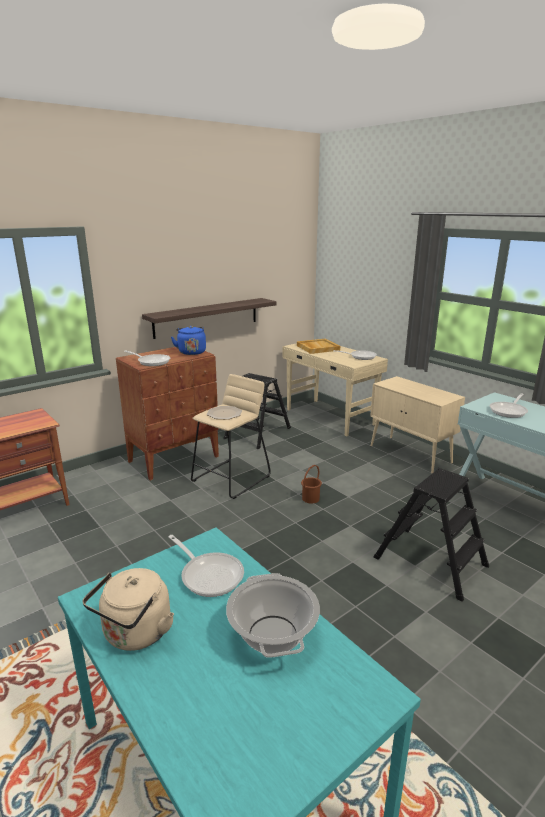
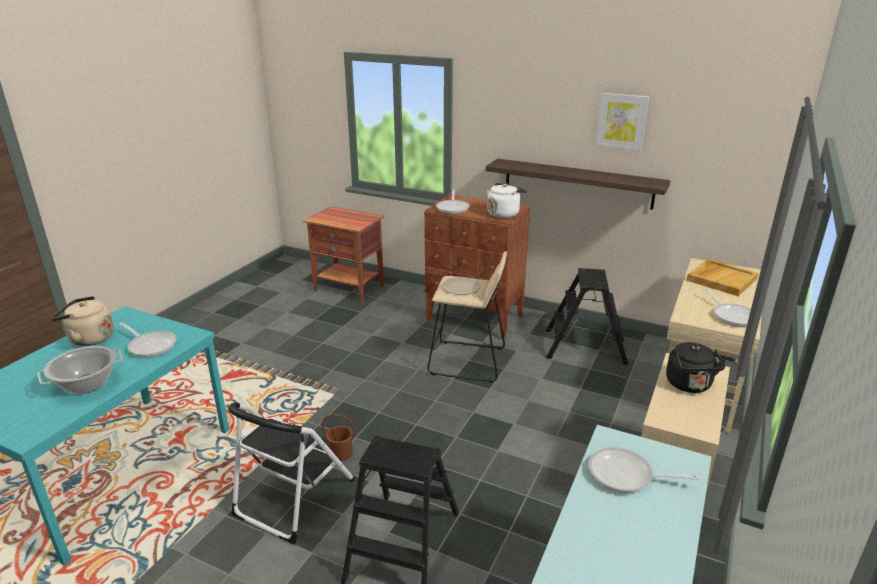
camera: 65 degrees right, 5 degrees up
frying pan [168,535,244,597] -> frying pan turned 75 degrees counterclockwise [119,322,177,358]
blue kettle [171,326,206,355] -> white kettle [487,183,527,218]
brown bucket [301,465,322,504] -> brown bucket moved to [322,414,356,461]
none -> step ladder [228,402,355,544]
none -> picture [596,93,649,151]
none -> black kettle [666,342,726,393]

